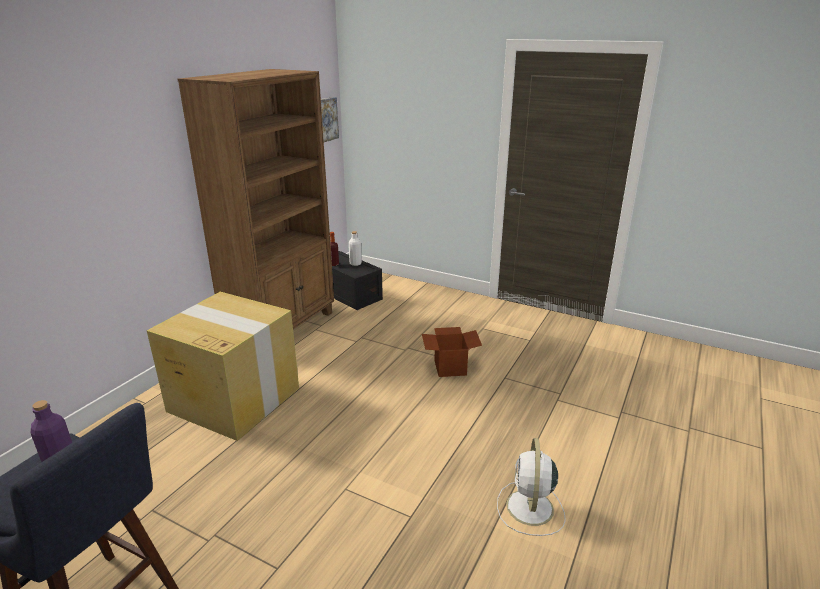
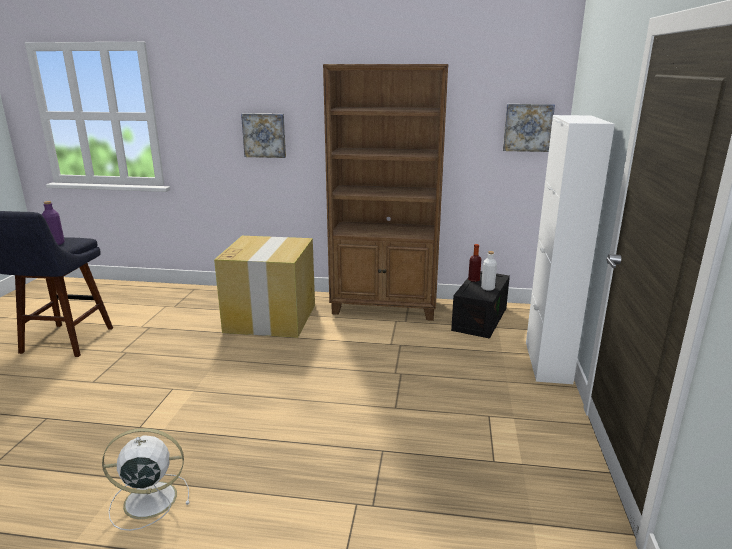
camera: 70 degrees right, 5 degrees down
cardboard box [422,327,482,377] -> none
none -> picture [241,113,286,158]
none -> white cabinet [526,115,615,384]

